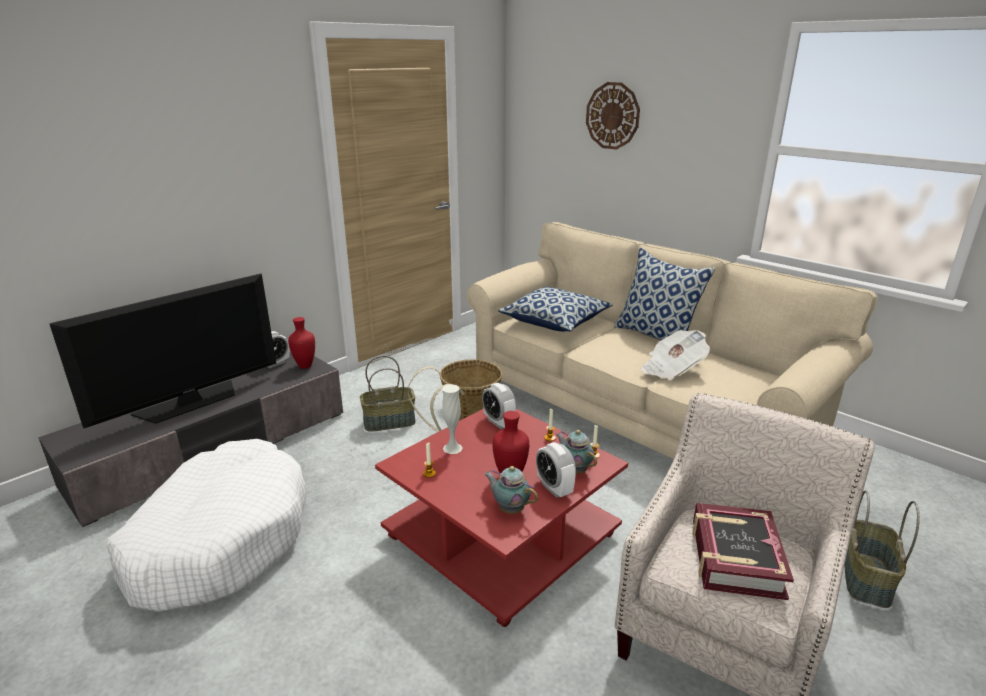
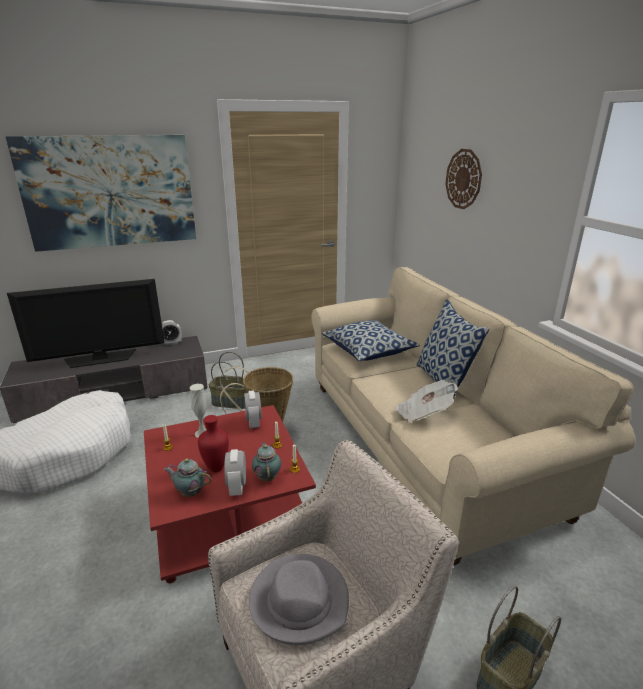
camera: 25 degrees right, 0 degrees up
red vase [288,317,315,369] -> none
teapot [484,466,538,514] -> teapot turned 45 degrees counterclockwise [164,459,212,497]
book [692,503,794,600] -> grey hat [249,554,349,645]
none -> picture [6,135,196,252]

